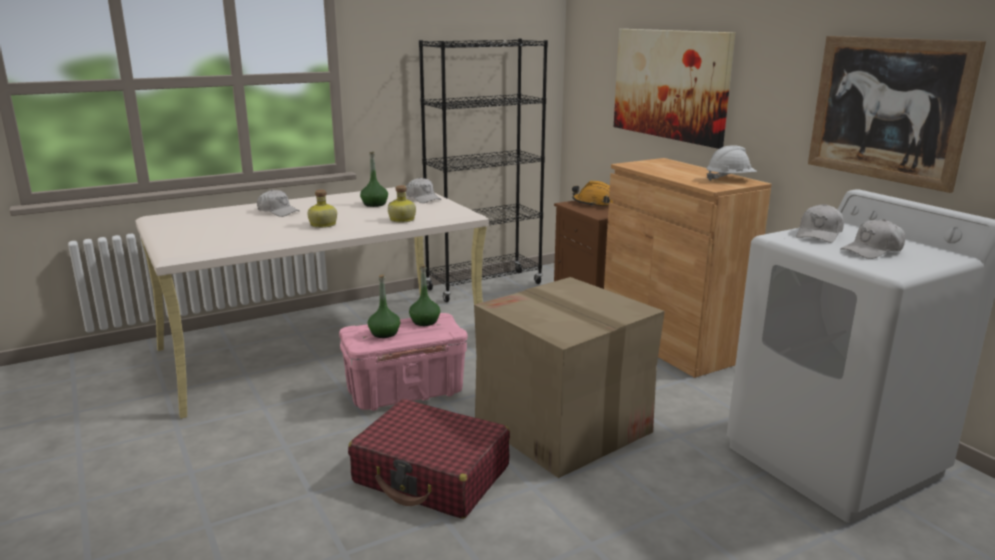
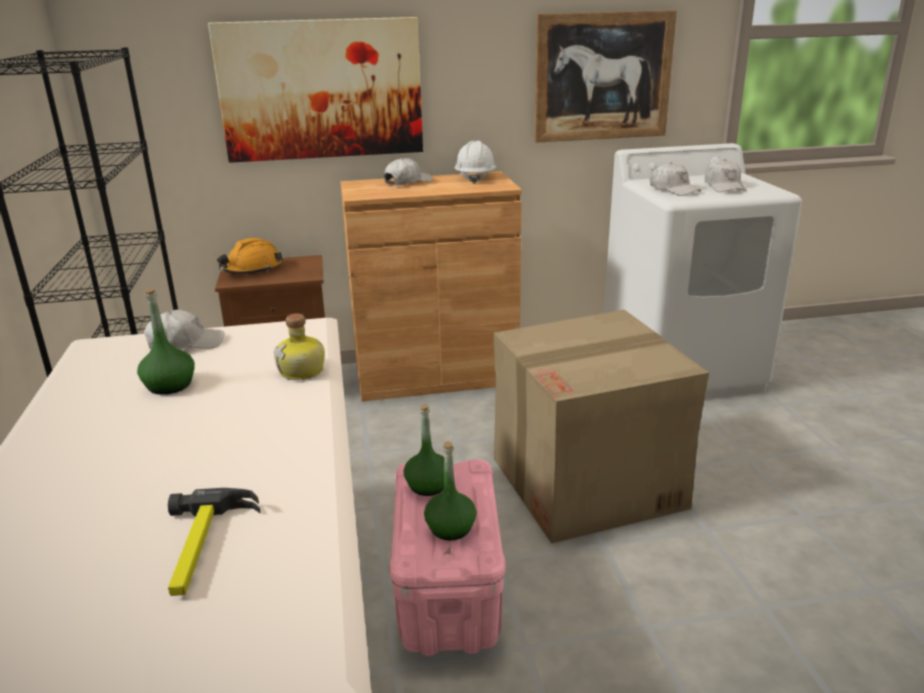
camera: 70 degrees left, 5 degrees up
white cap [257,190,300,217] -> white cap moved to [384,158,433,185]
bottle [307,190,337,228] -> none
red suitcase [348,399,510,519] -> none
none -> hammer [168,488,261,596]

